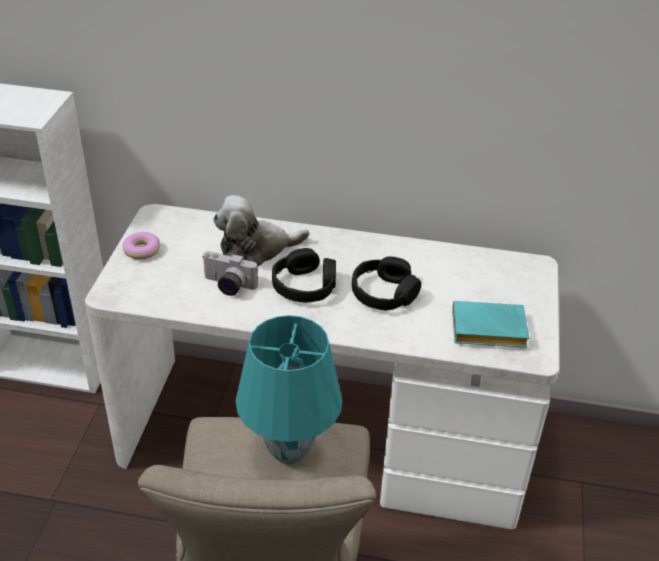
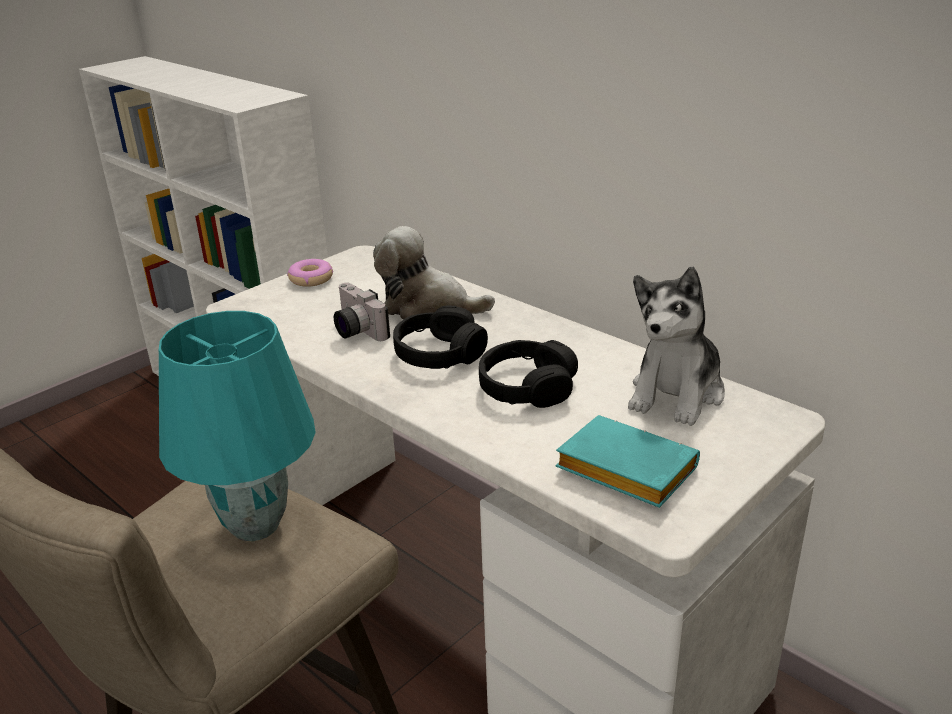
camera: 35 degrees right, 10 degrees down
none -> plush toy [628,267,725,426]

